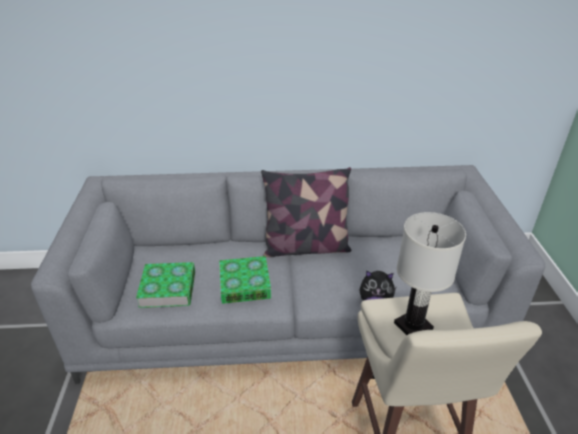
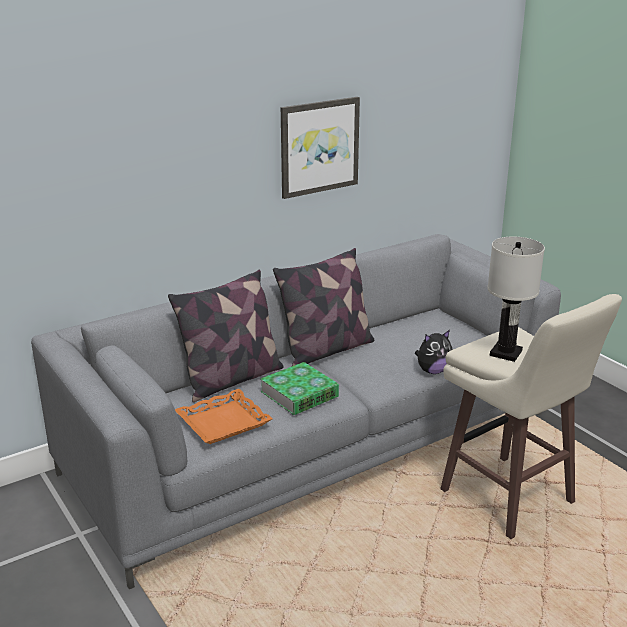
camera: 30 degrees left, 10 degrees down
book [136,262,195,308] -> orange tray [175,389,273,444]
none -> pillow [168,269,283,402]
none -> picture [281,97,360,199]

